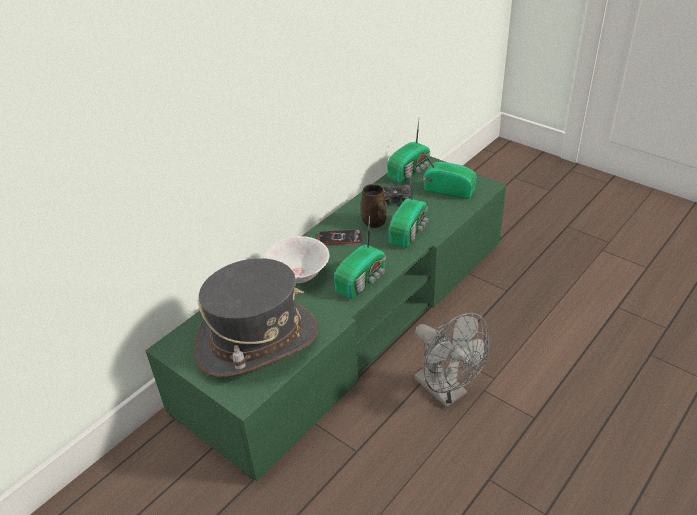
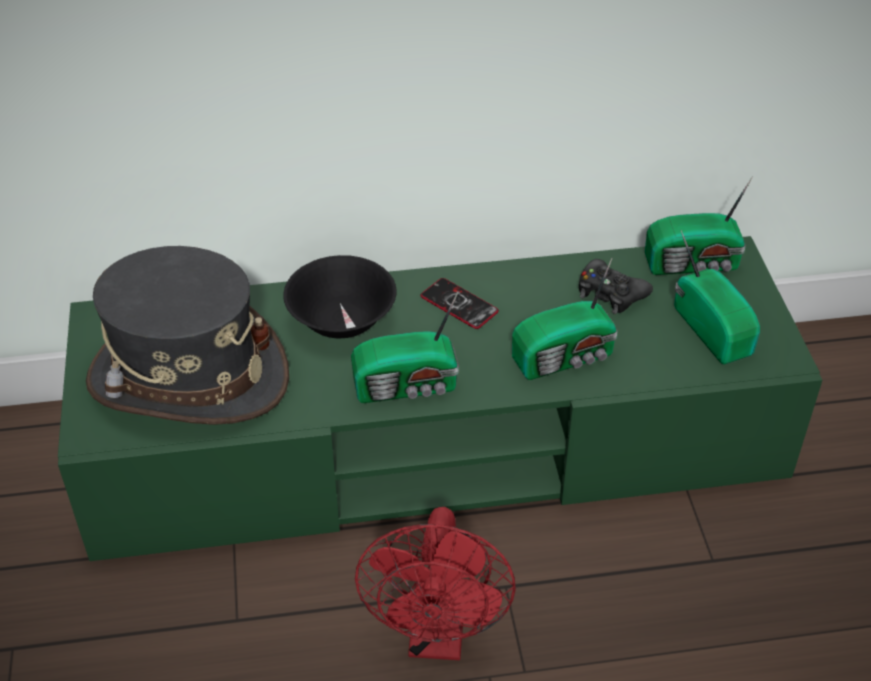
camera: 40 degrees right, 5 degrees up
white bowl [263,236,329,284] -> black bowl [283,255,396,338]
brown mug [361,184,387,228] -> none
grey fan [414,313,489,407] -> red fan [355,507,516,660]

